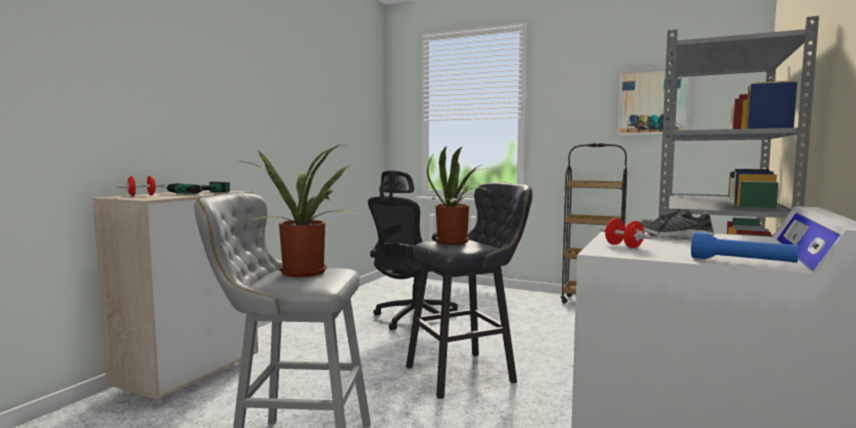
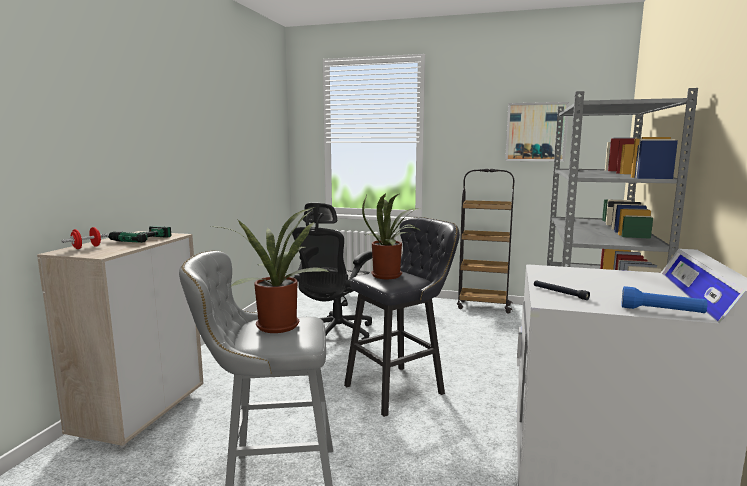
camera: 10 degrees left, 5 degrees up
red dumbbell [600,218,651,248] -> black flashlight [534,280,590,300]
shoe [640,209,714,239] -> none

